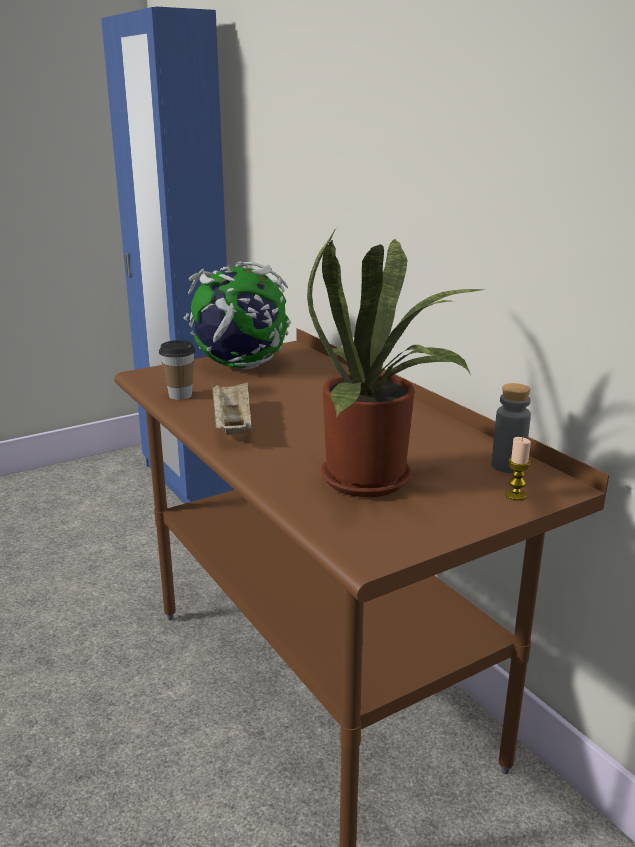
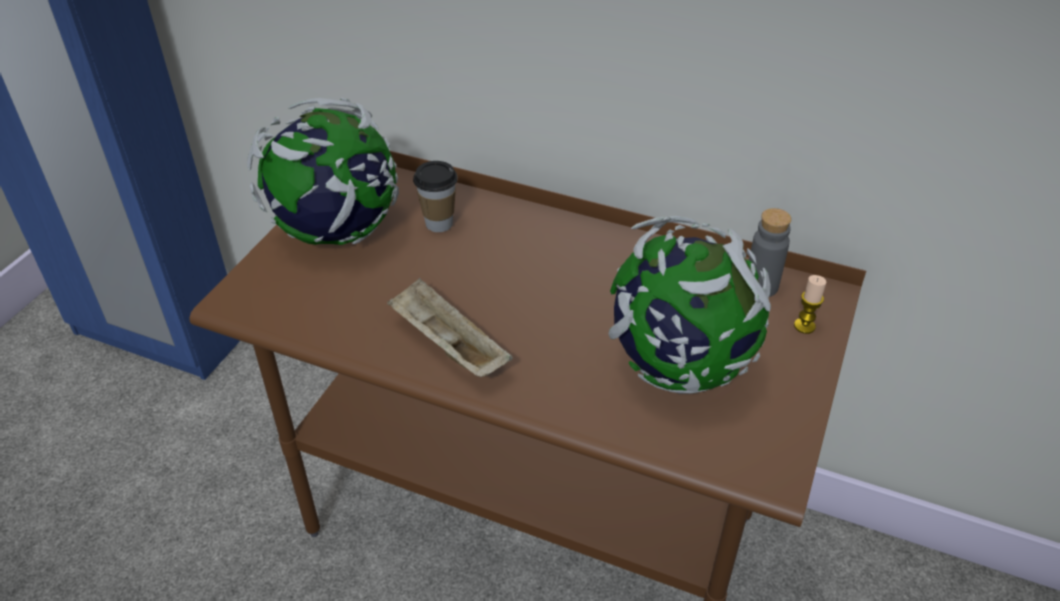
camera: 35 degrees left, 20 degrees up
cup [159,340,196,400] -> cup moved to [413,161,458,232]
potted plant [307,228,484,497] -> globe [608,216,771,393]

